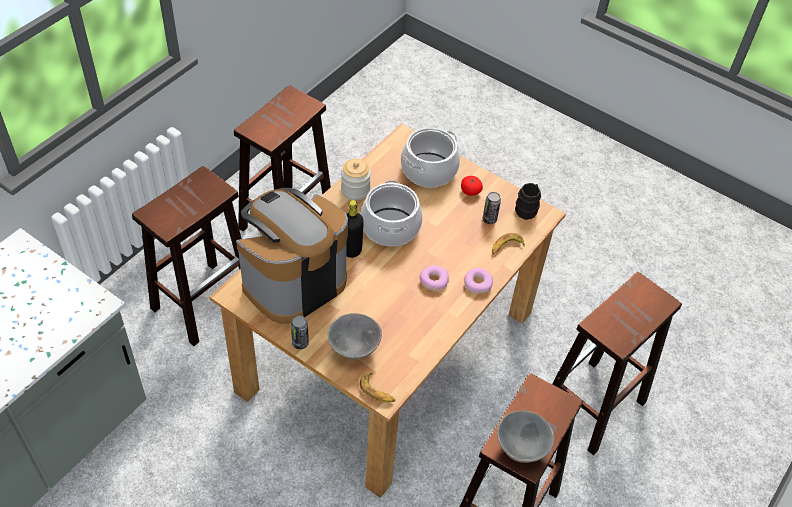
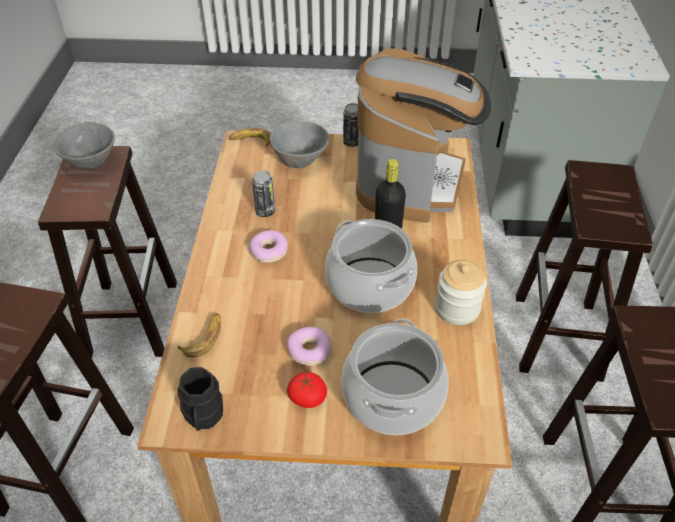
camera: 150 degrees right, 5 degrees down
donut [464,268,493,294] -> donut moved to [287,327,332,366]
can [483,192,501,224] -> can moved to [252,171,275,217]

